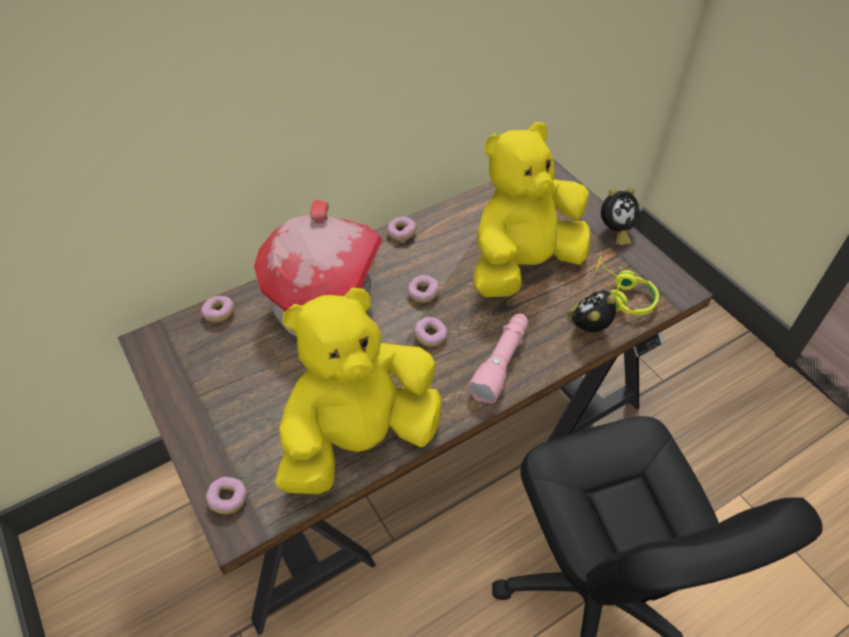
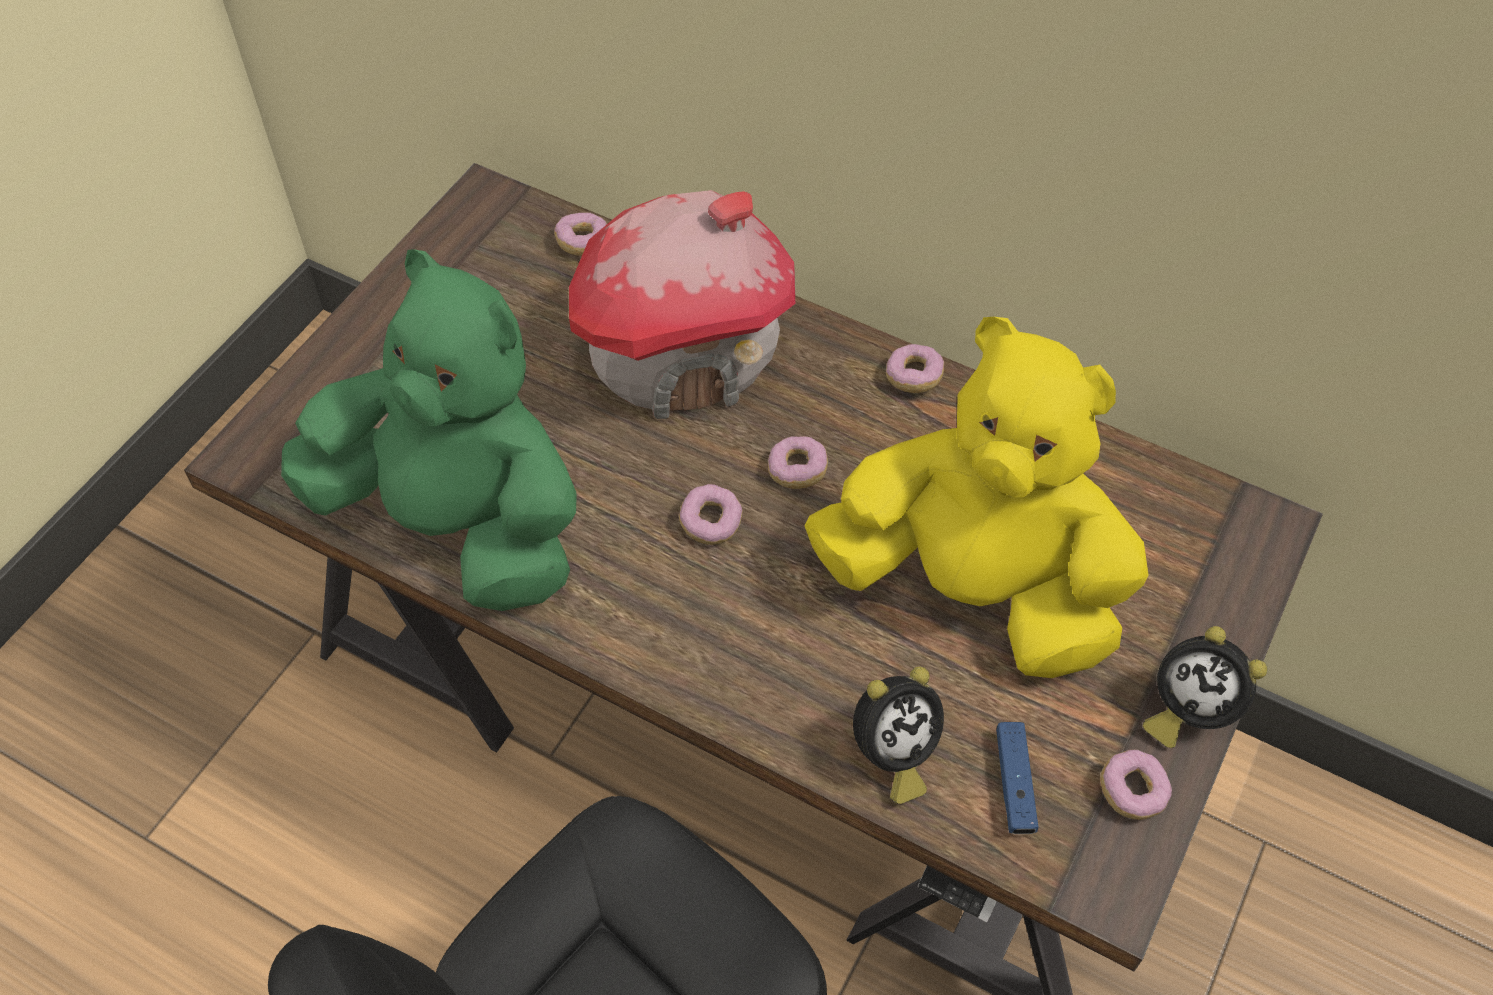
camera: 60 degrees right, 5 degrees up
donut [206,477,247,514] -> donut moved to [1100,750,1172,820]
yellow plush toy [275,288,442,494] -> green plush toy [281,249,577,611]
pink flashlight [467,314,528,404] -> none
alarm clock [567,290,617,332] -> alarm clock turned 135 degrees clockwise [853,666,944,804]
yellow headphones [594,256,659,316] -> blue game controller [996,722,1038,834]

